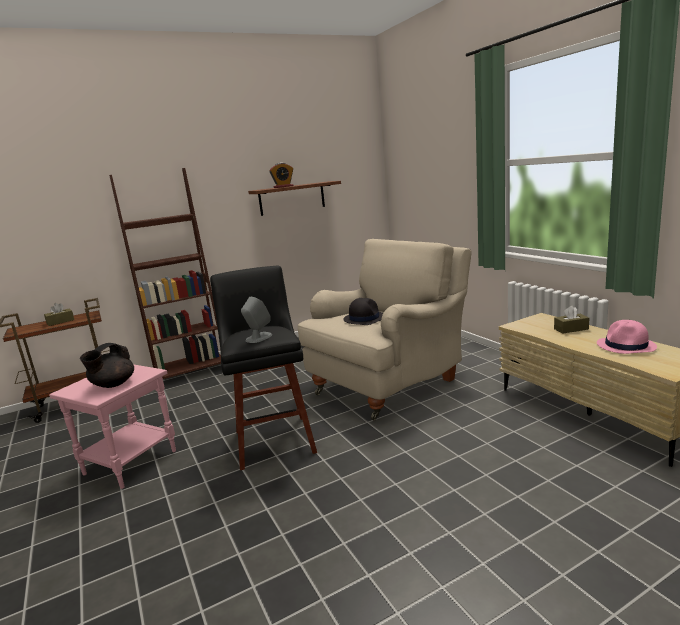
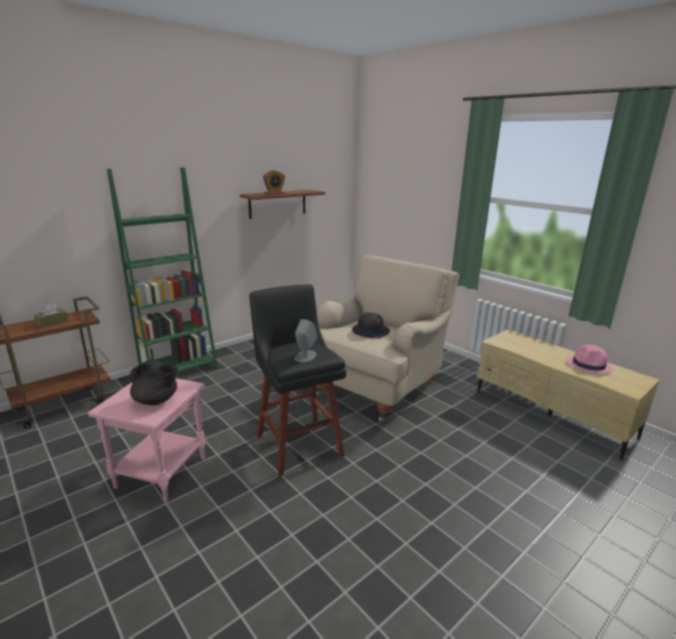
camera: 15 degrees left, 5 degrees up
black teapot [80,343,134,388] -> black teapot turned 90 degrees counterclockwise [130,360,178,405]
brown bookcase [109,168,221,379] -> green bookcase [107,167,218,373]
brown tissue box [554,306,589,333] -> none

